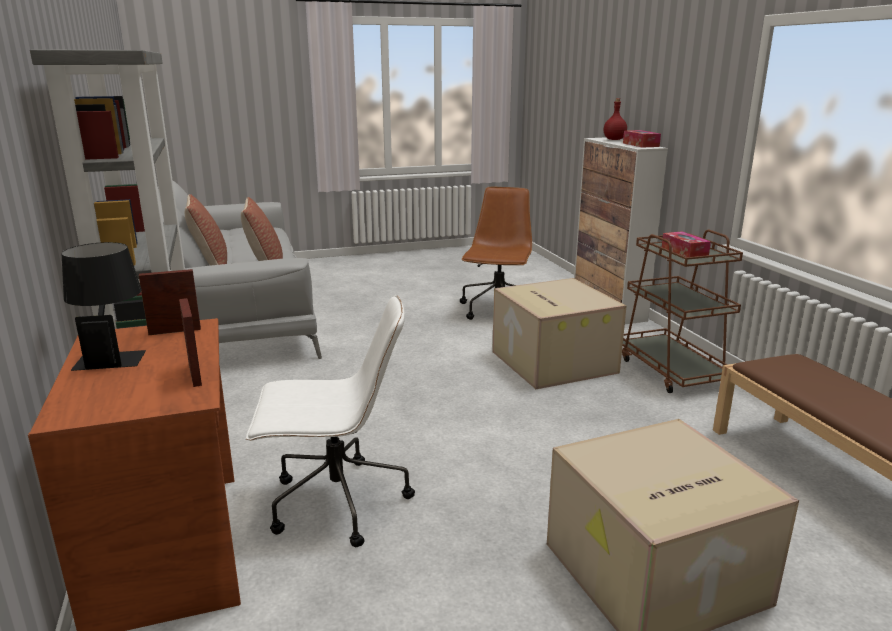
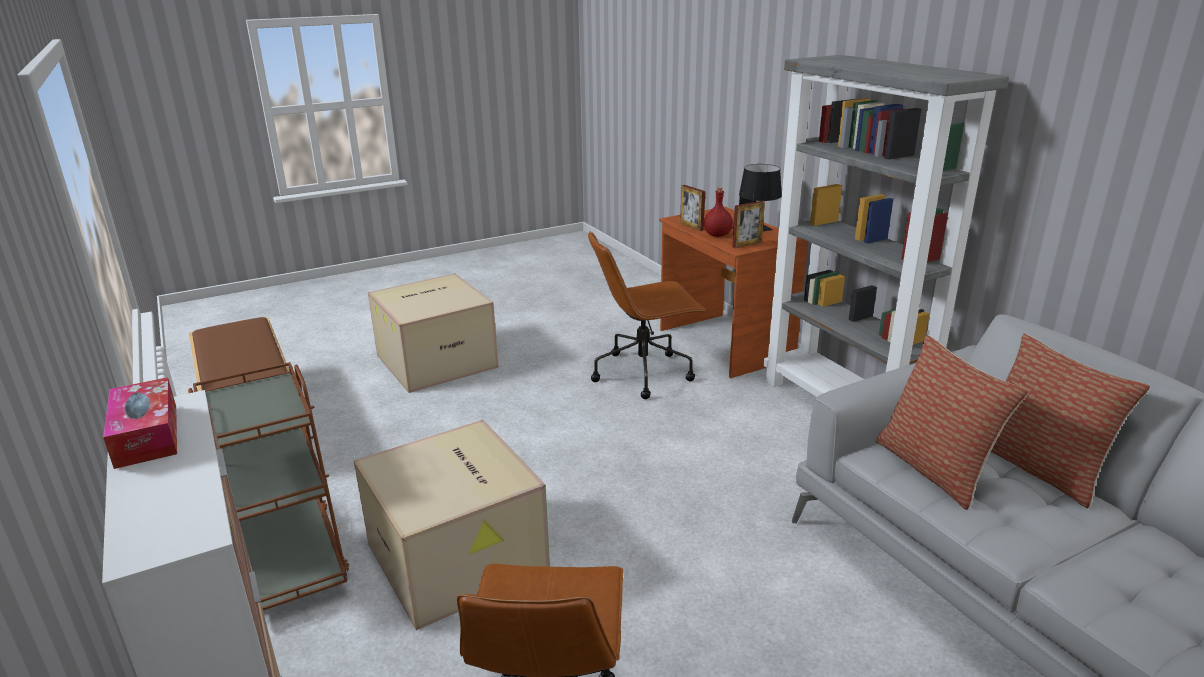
camera: 170 degrees right, 5 degrees up
white office chair [246,295,415,547] -> brown office chair [588,231,707,399]
red bottle [604,98,627,140] -> red bottle moved to [704,187,733,237]
tissue box [662,231,711,257] -> none

